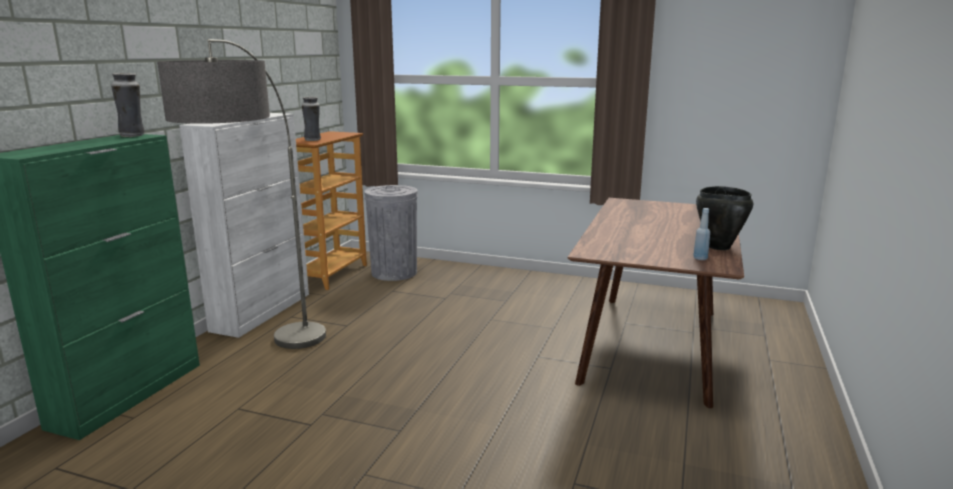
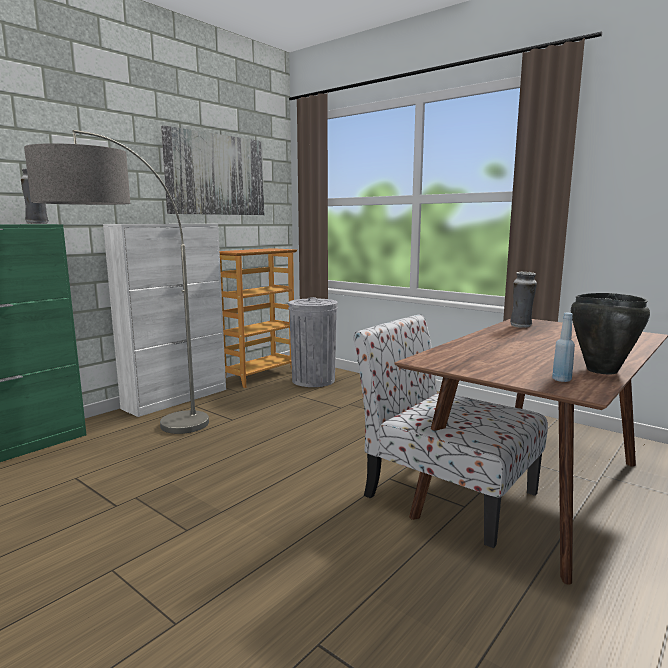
camera: 20 degrees right, 5 degrees down
vase [302,96,321,141] -> vase moved to [510,272,537,328]
none -> picture [161,126,264,215]
none -> chair [354,314,548,548]

